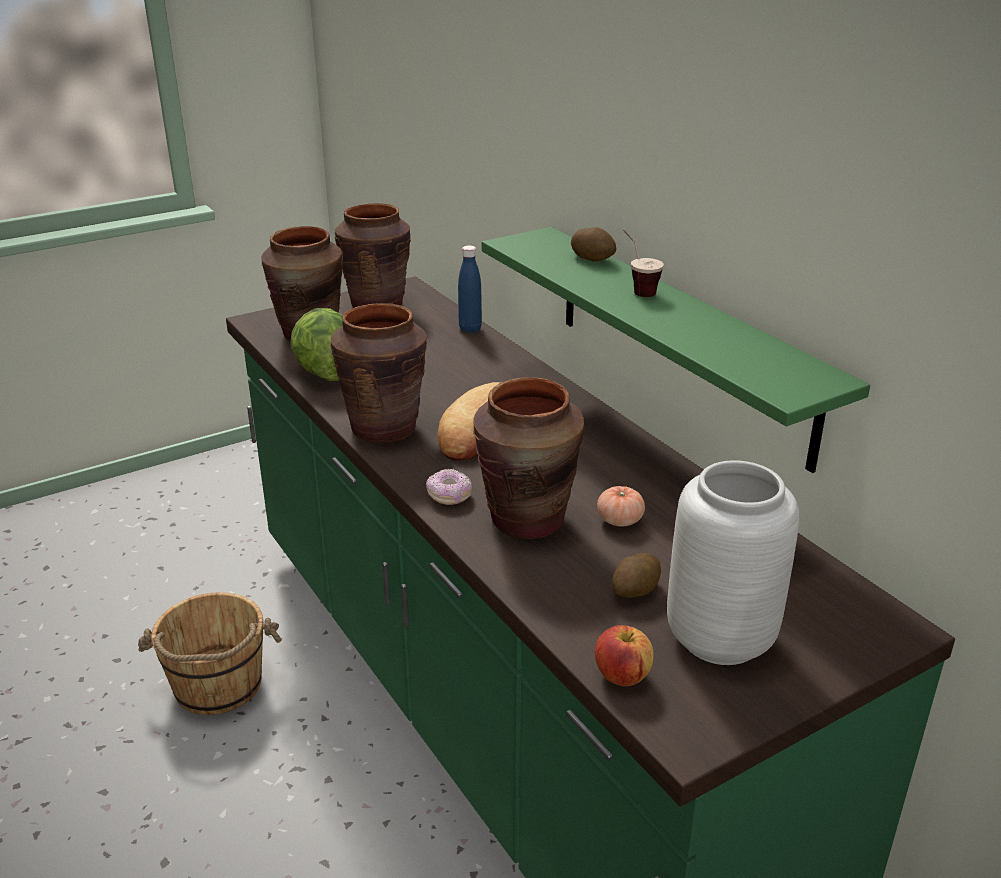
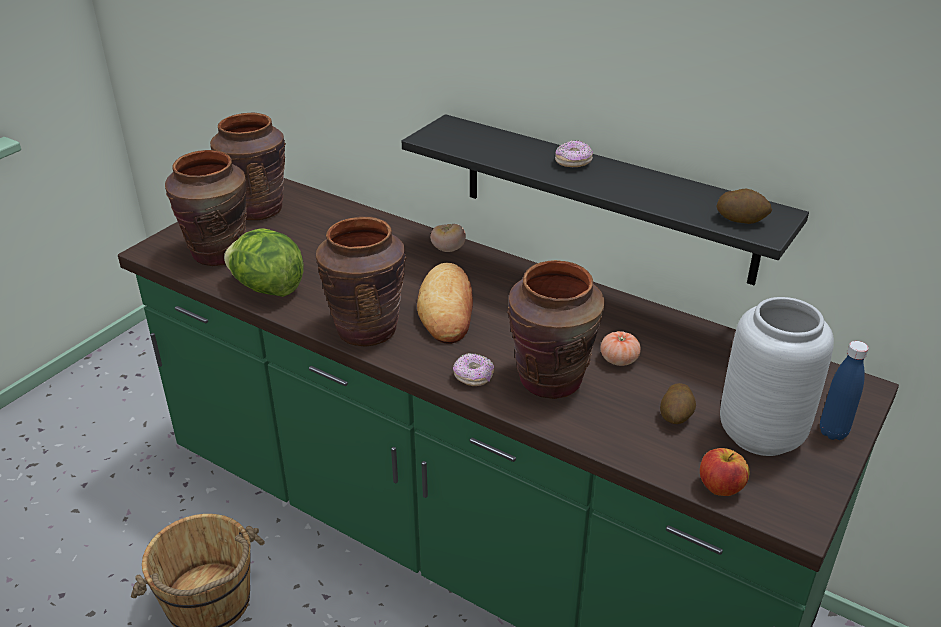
camera: 25 degrees left, 5 degrees up
blue bottle [458,245,482,333] -> blue bottle moved to [820,341,869,440]
green shelf [482,227,870,473] -> black shelf [402,114,809,285]
potato [571,227,616,261] -> potato moved to [716,188,772,224]
cup [623,229,664,297] -> donut [555,140,593,167]
none -> tomato [430,224,466,252]

